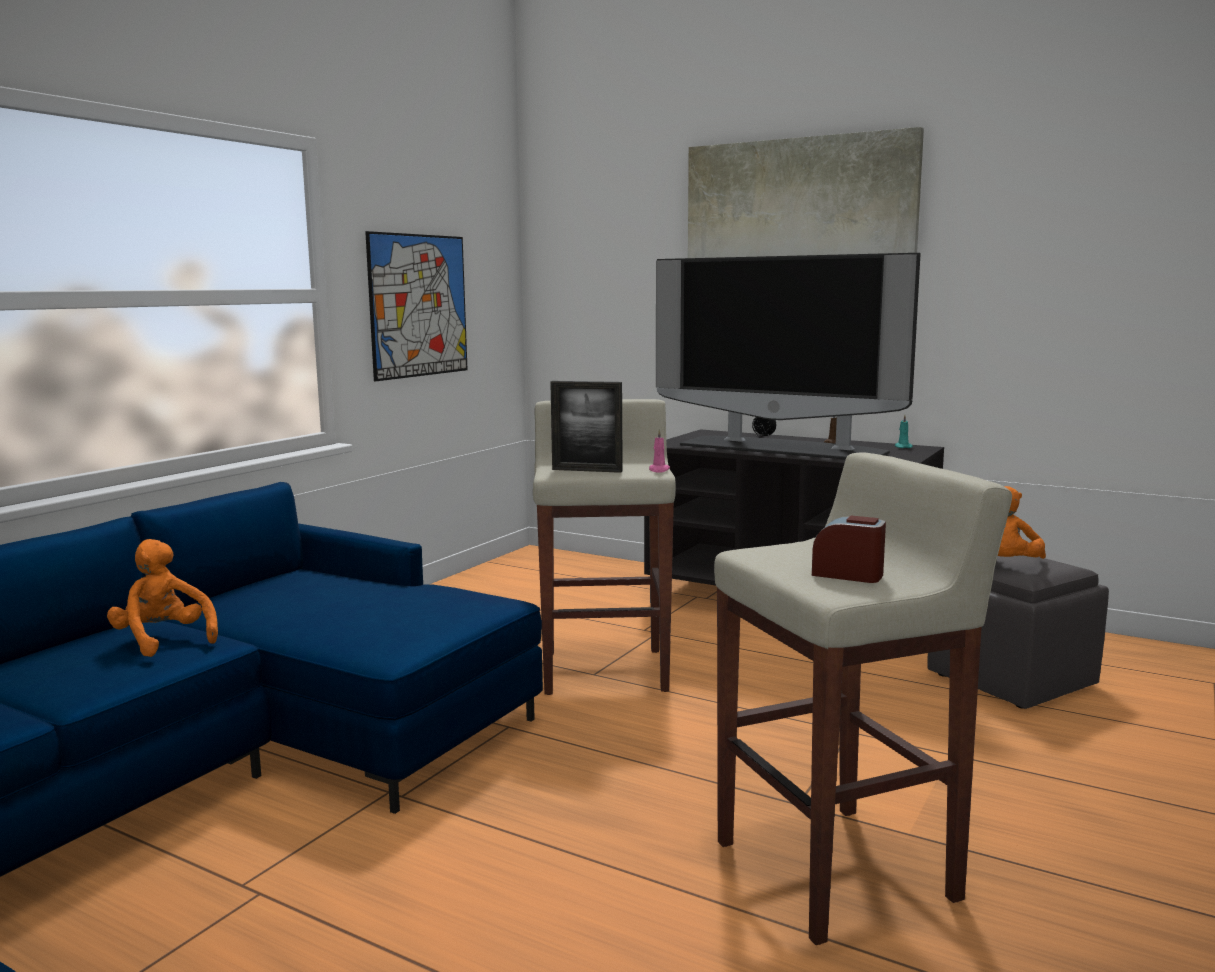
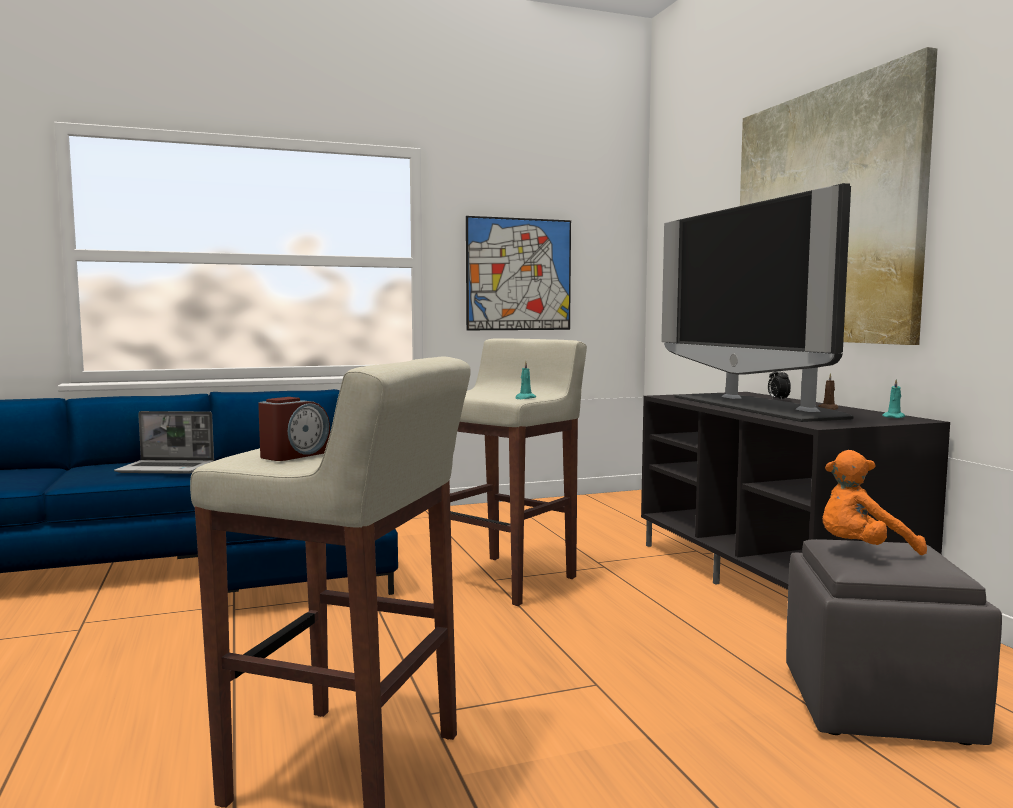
camera: 40 degrees right, 5 degrees down
orange plush toy [107,539,218,657] -> laptop [114,411,214,474]
picture frame [550,381,623,473] -> none
pink candle [649,429,670,473] -> turquoise candle [515,361,536,399]
alarm clock [812,516,886,583] -> alarm clock turned 60 degrees clockwise [258,397,330,461]

